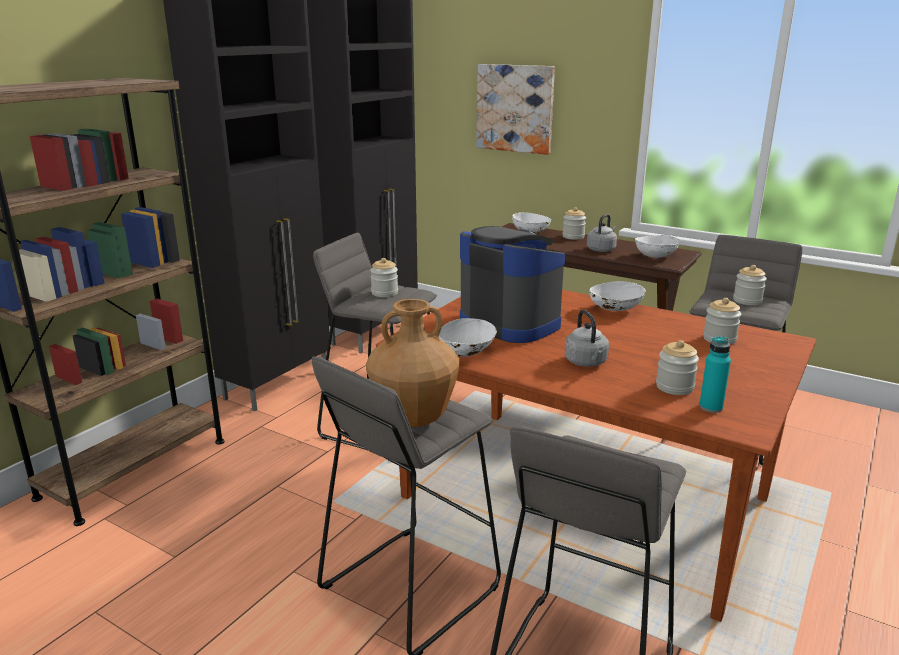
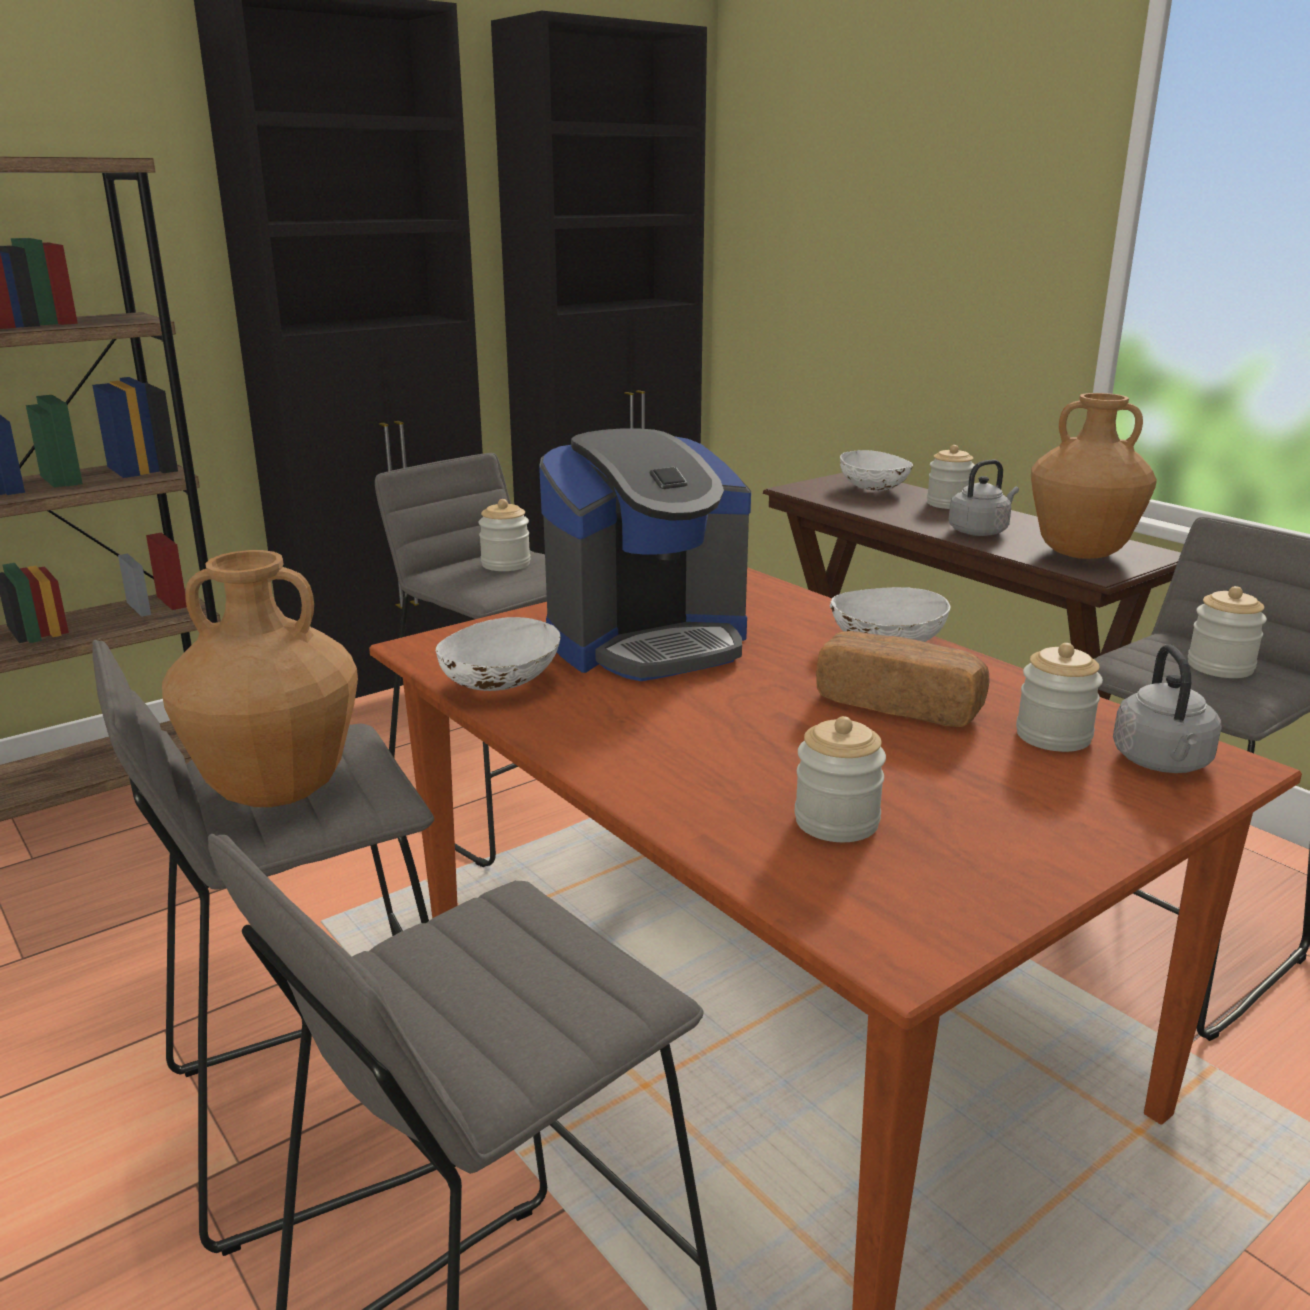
camera: 20 degrees right, 0 degrees up
coffee machine [460,226,565,343] -> coffee machine turned 90 degrees clockwise [539,428,751,681]
picture [476,64,555,155] -> none
grey kettle [565,310,609,367] -> grey kettle moved to [1113,644,1222,773]
white bowl [635,235,680,258] -> brown vase [1031,393,1157,559]
turquoise bottle [699,336,731,413] -> none
none -> bread [816,631,990,727]

